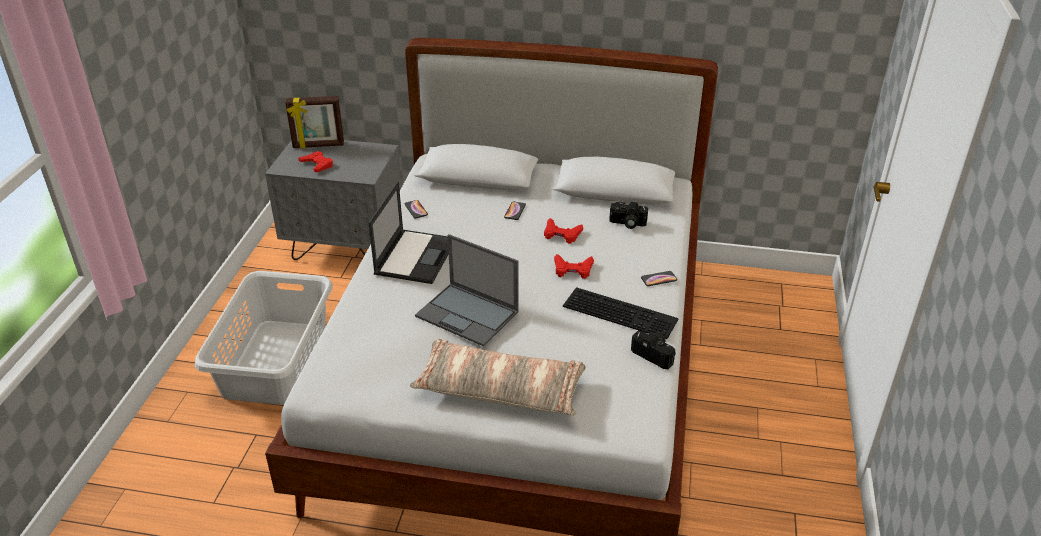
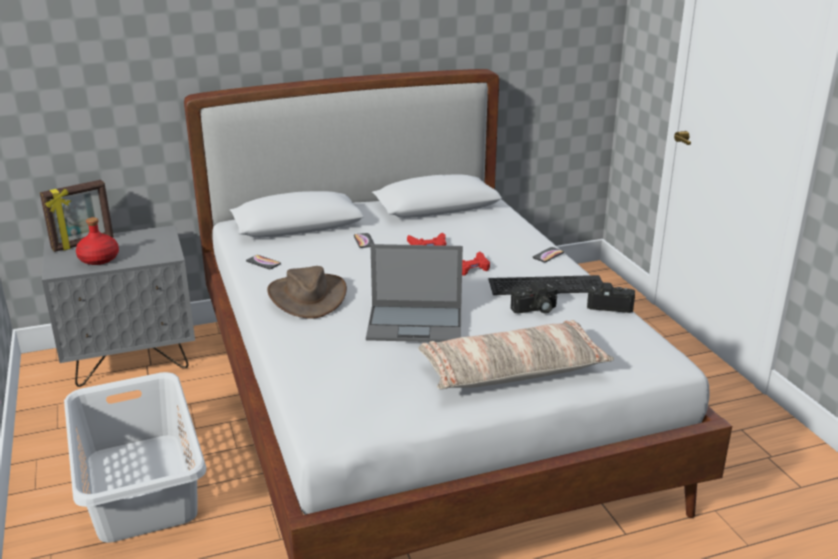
camera: 30 degrees left, 10 degrees down
red game controller [299,151,333,172] -> red bottle [76,217,119,265]
laptop [369,181,449,284] -> brown hat [267,266,347,319]
camera [609,202,648,229] -> camera moved to [511,282,557,313]

